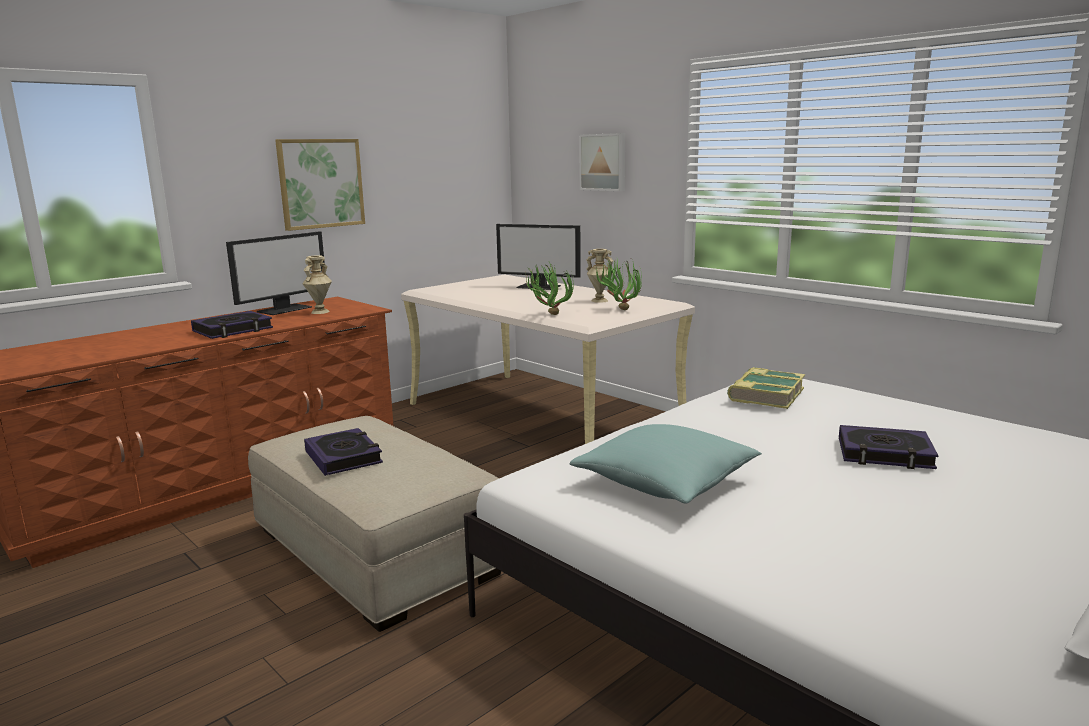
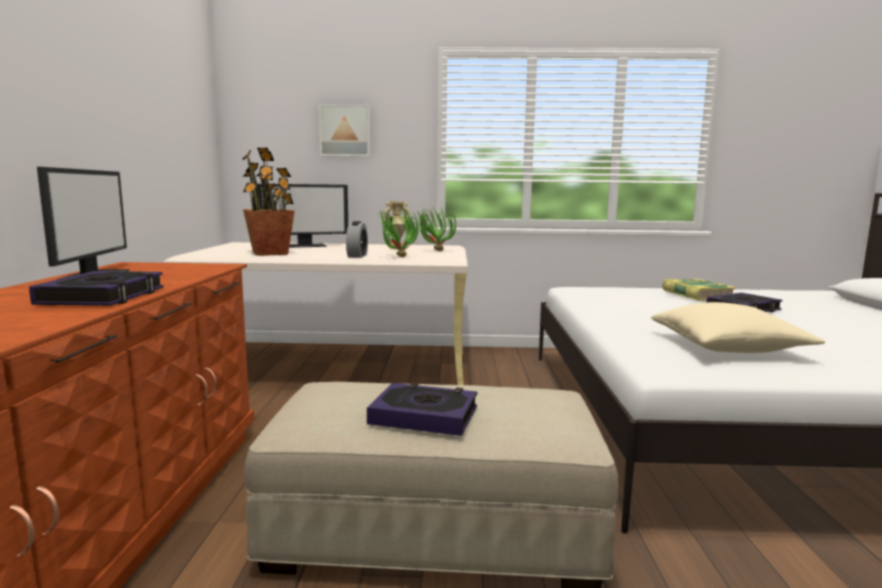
camera: 45 degrees left, 5 degrees down
picture [275,139,365,231] -> none
beige vase [302,255,332,314] -> none
turquoise pillow [570,424,762,504] -> beige pillow [651,302,825,353]
book [727,367,805,409] -> book moved to [662,279,736,301]
none -> potted plant [242,148,295,256]
none -> alarm clock [346,221,368,258]

